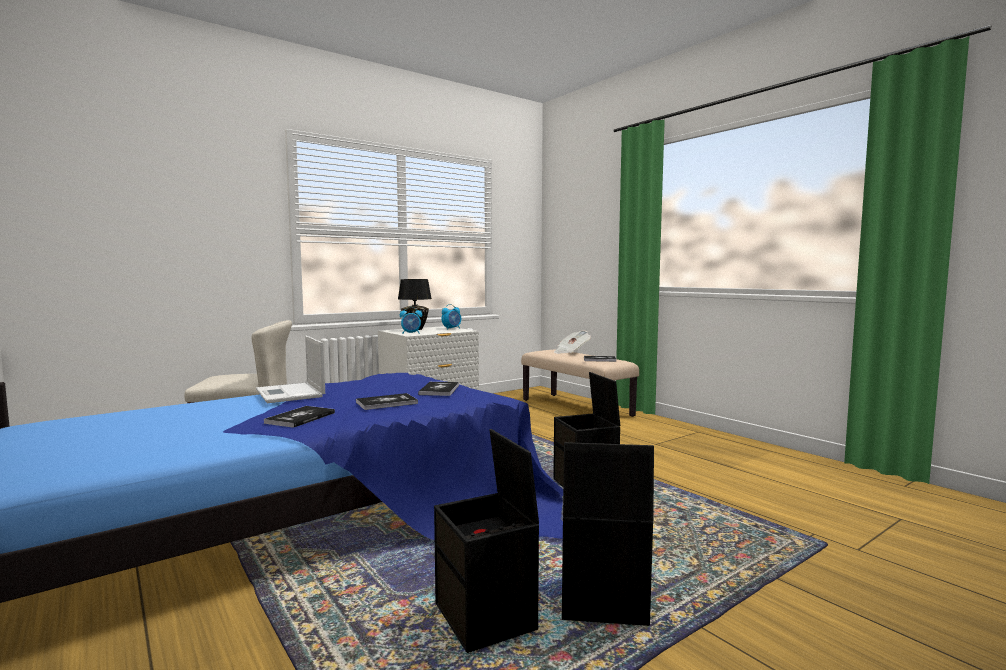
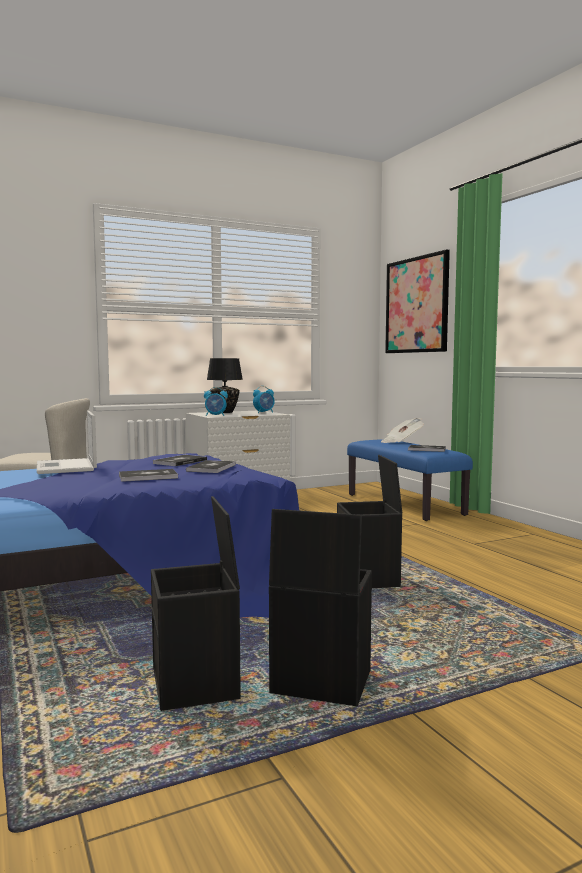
camera: 10 degrees right, 0 degrees up
book [264,406,335,428] -> book moved to [153,455,207,466]
beige bench [521,350,639,417] -> blue bench [347,439,473,521]
none -> picture [385,250,450,353]

